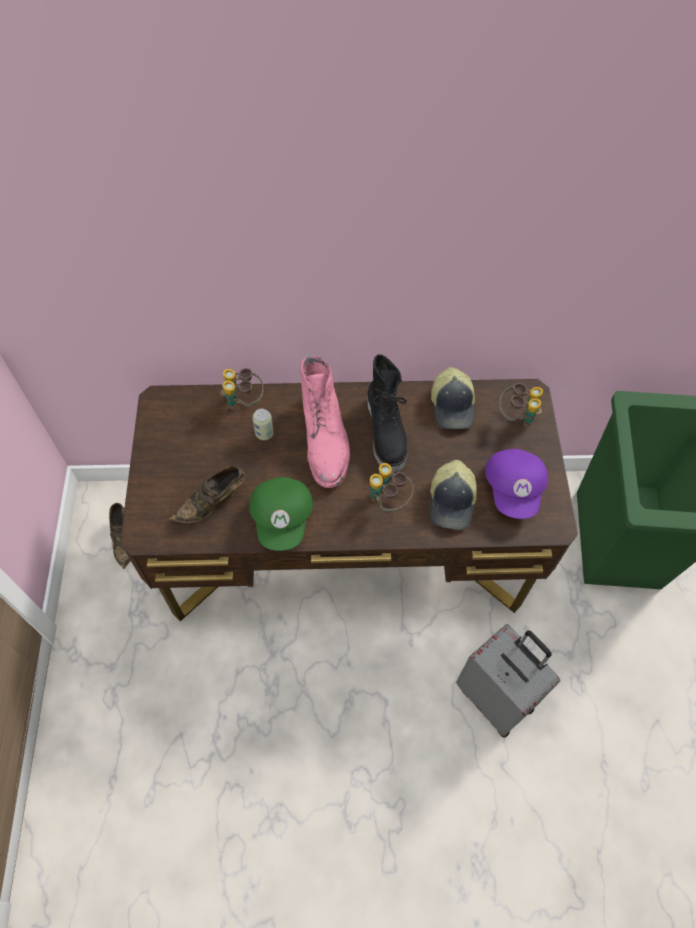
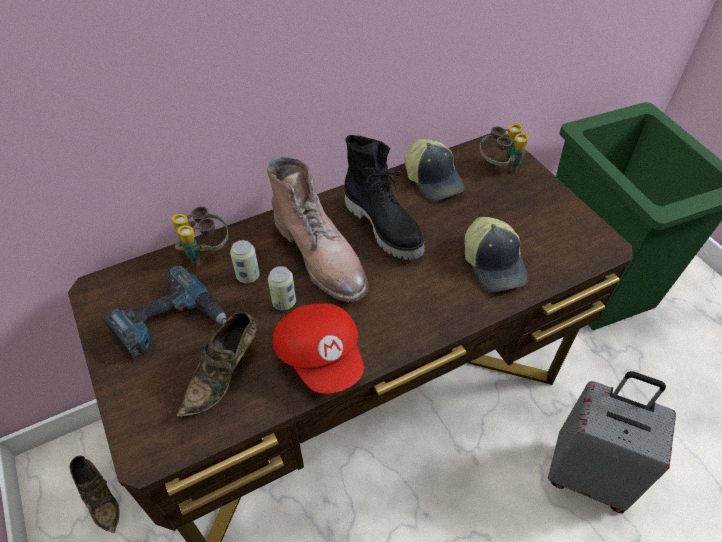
camera: 25 degrees left, 10 degrees down
green cap [249,477,313,551] -> red cap [273,303,364,394]
pink boot [300,355,350,488] -> brown boot [267,156,368,302]
binoculars [369,463,413,511] -> none
purple cap [485,449,548,519] -> none
none -> power drill [103,265,227,359]
none -> can [268,266,296,311]

